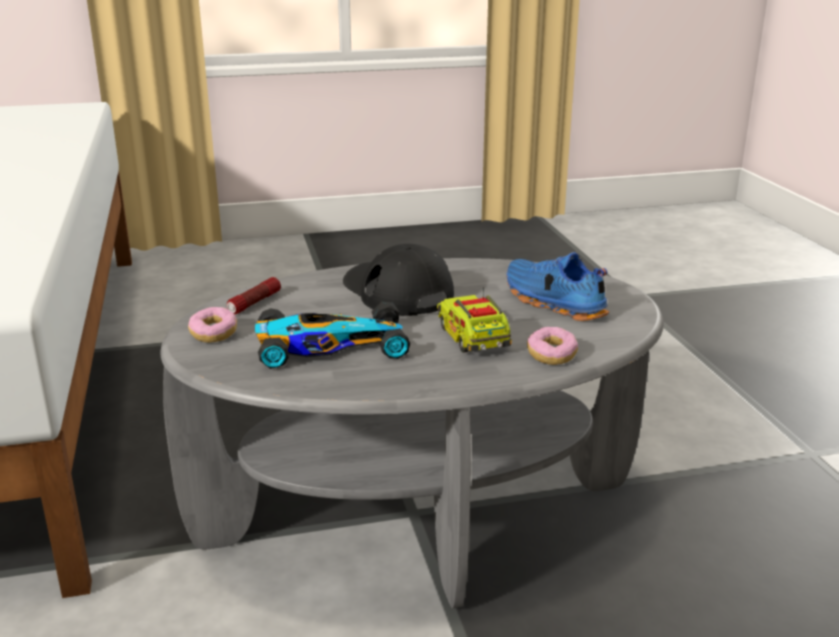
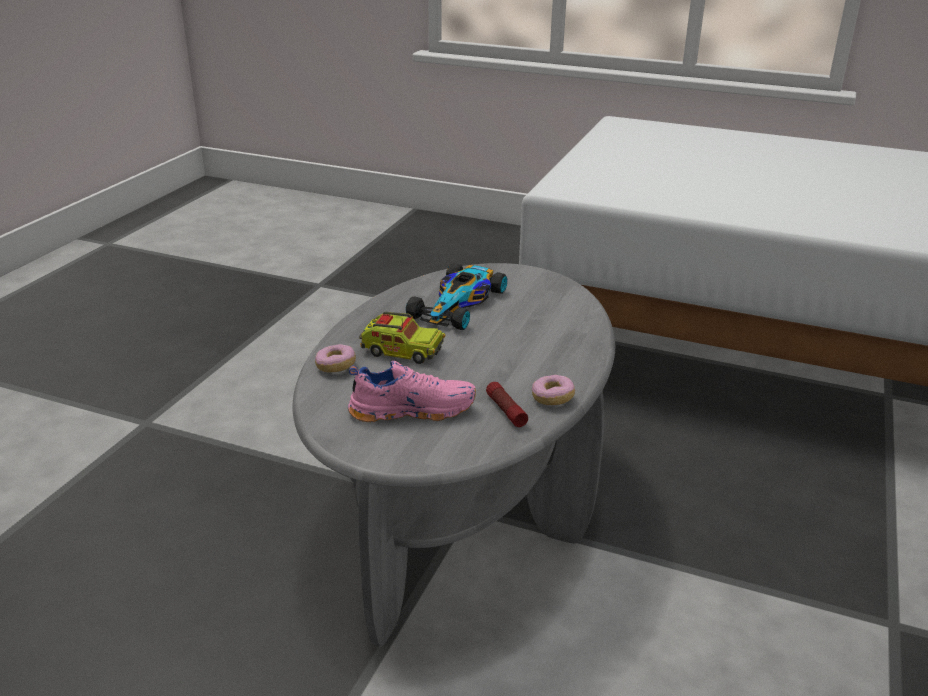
camera: 125 degrees right, 5 degrees up
donut [188,307,237,343] -> donut moved to [532,375,575,405]
flashlight [227,277,281,314] -> flashlight moved to [486,382,528,427]
black cap [343,244,454,316] -> none
blue shoe [506,252,609,321] -> pink shoe [348,361,476,422]

